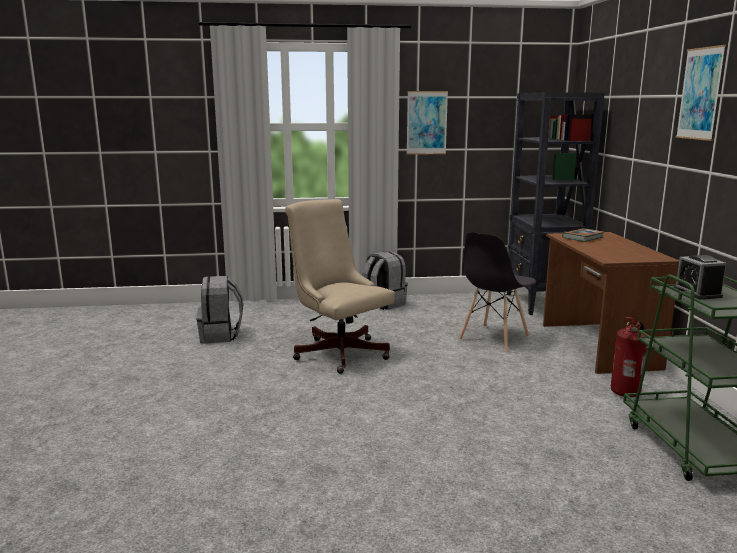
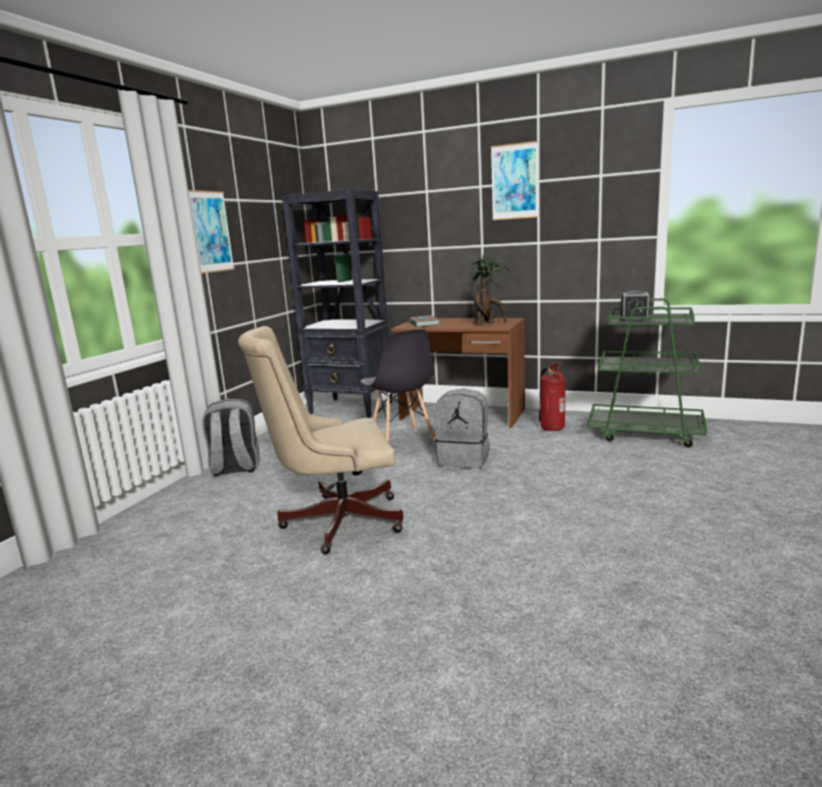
camera: 60 degrees left, 0 degrees up
grey backpack [196,276,243,343] -> grey backpack moved to [434,389,490,469]
none -> potted plant [471,254,510,324]

